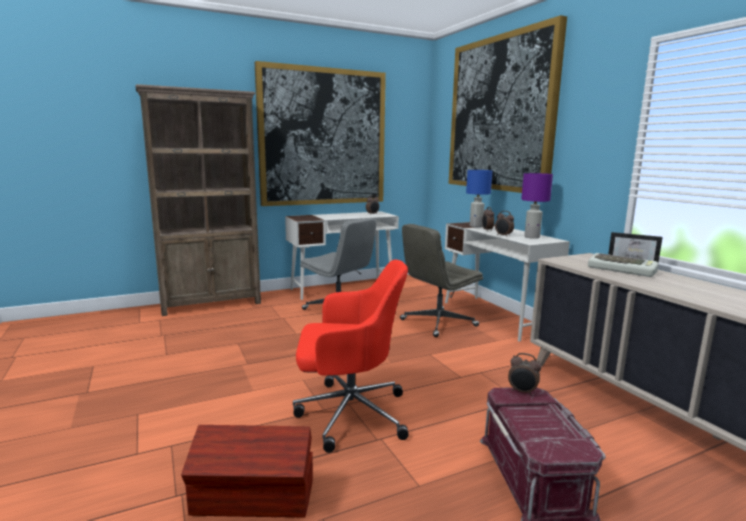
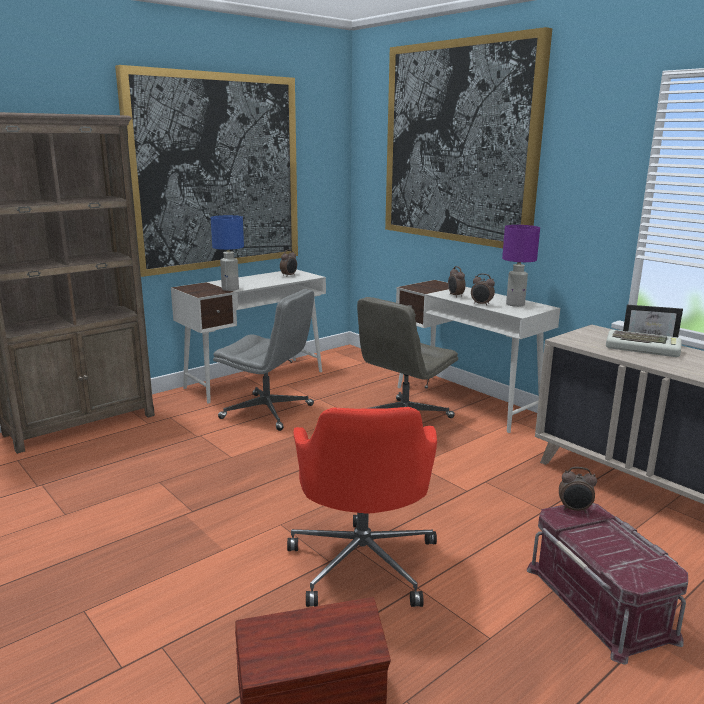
camera: 15 degrees left, 5 degrees up
red office chair [293,259,409,453] -> red office chair turned 105 degrees clockwise [287,407,437,607]
blue table lamp [466,170,492,227] -> blue table lamp moved to [211,215,244,291]

